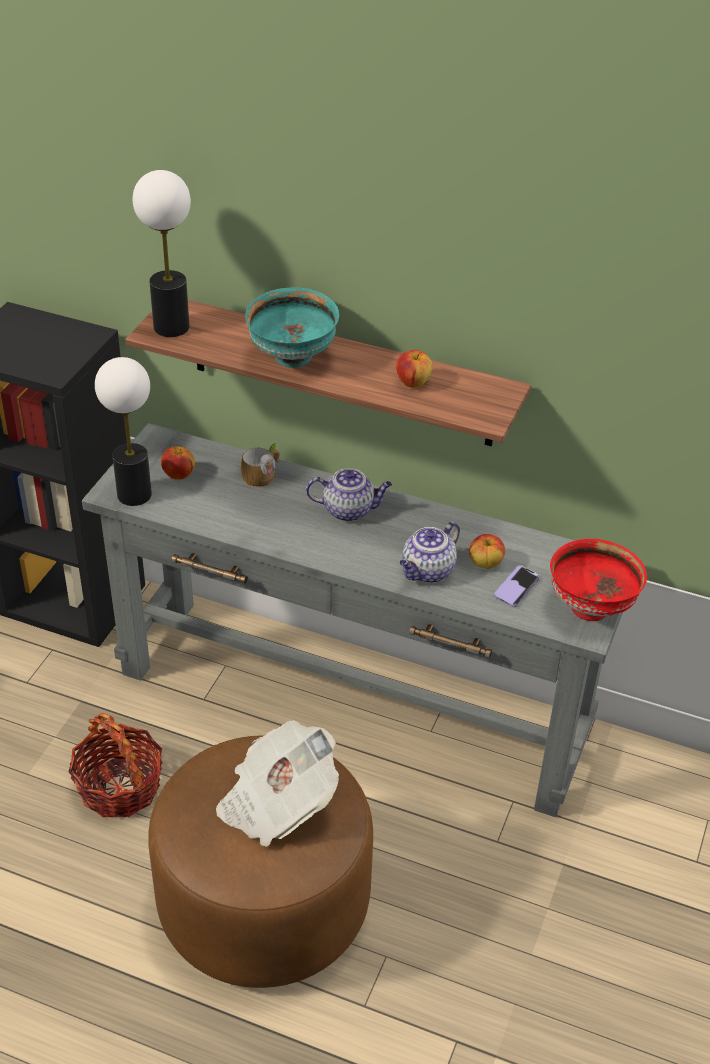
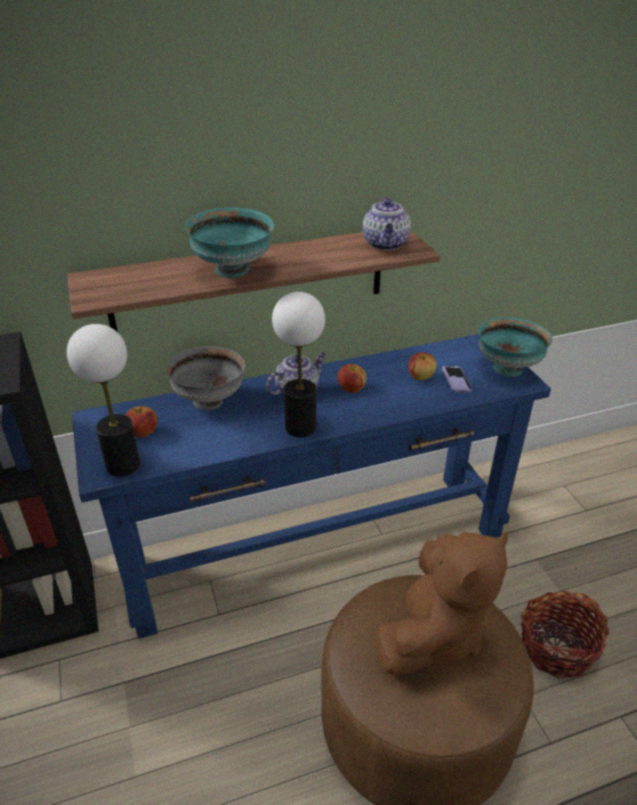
camera: 40 degrees left, 5 degrees down
basket [69,713,163,817] -> basket moved to [521,591,610,679]
grey console table [82,423,641,817] -> blue console table [72,334,551,639]
table lamp [133,170,191,337] -> table lamp moved to [272,292,325,437]
newspaper [216,720,339,847] -> brown plush toy [375,531,508,675]
mug [241,443,280,487] -> grey bowl [165,346,245,410]
apple [396,350,433,388] -> apple moved to [338,364,366,393]
teapot [400,521,460,583] -> teapot moved to [363,197,411,250]
red bowl [550,539,647,621] -> turquoise bowl [478,317,552,377]

